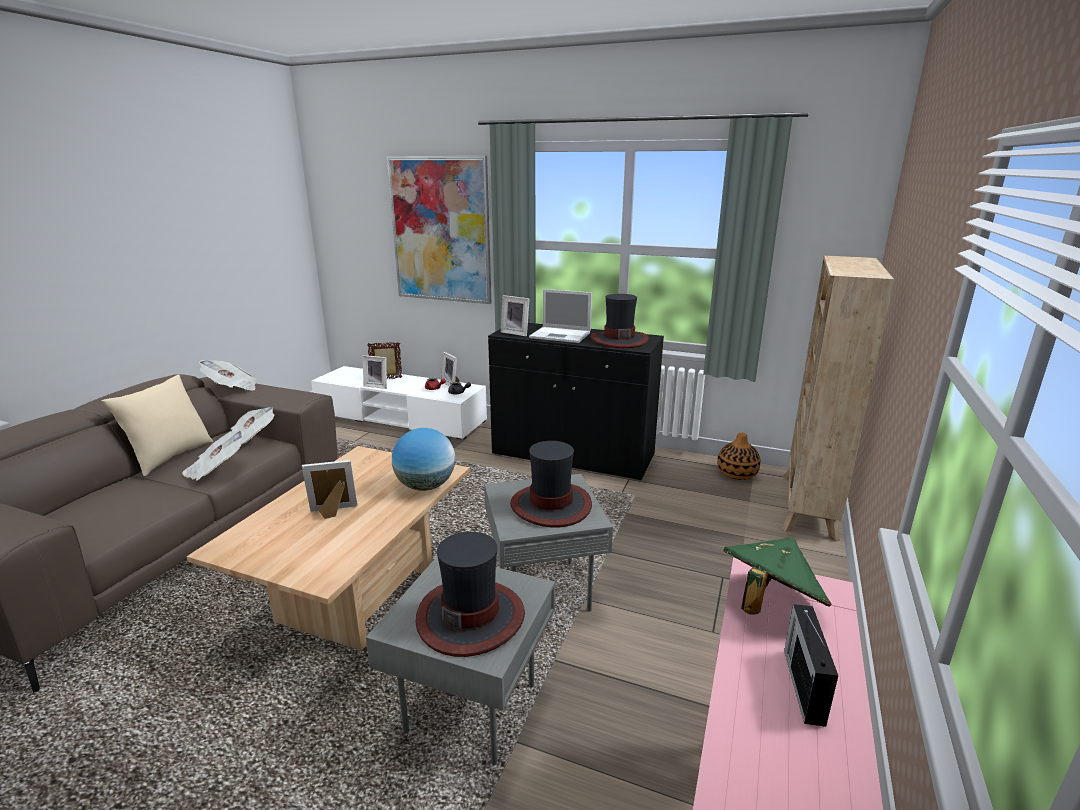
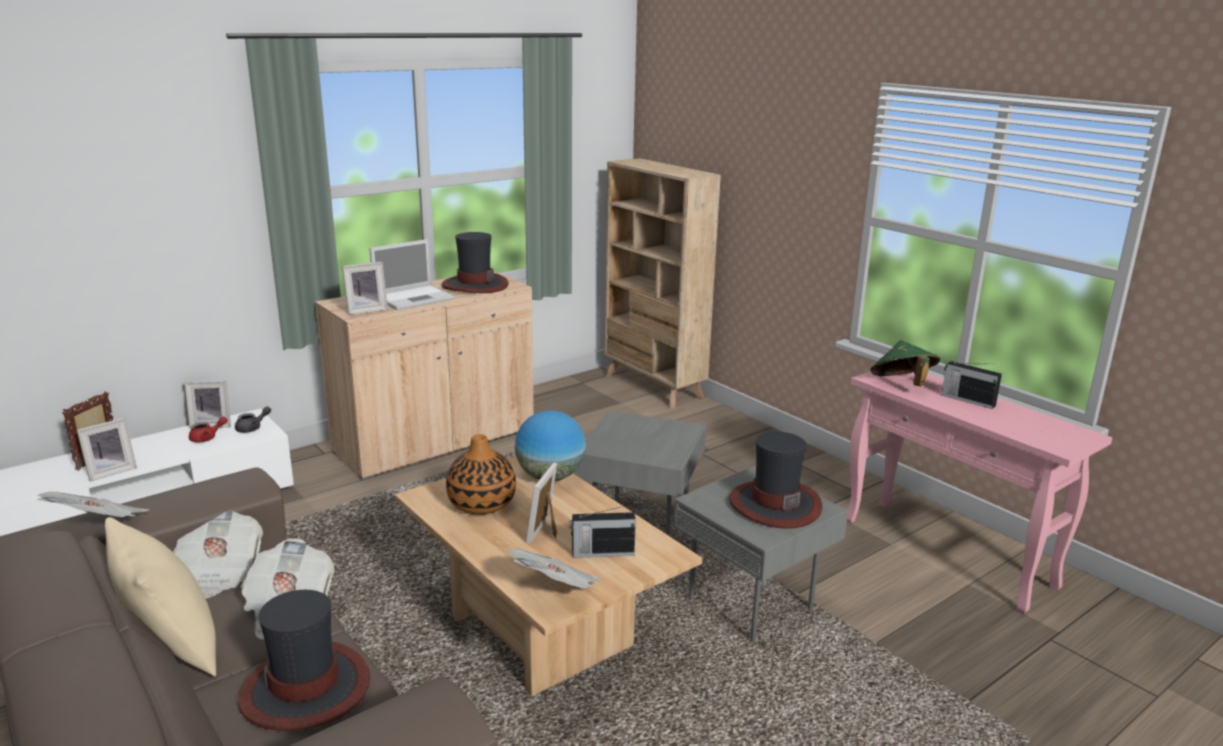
camera: 60 degrees left, 0 degrees up
picture [387,156,491,304] -> none
black cabinet [488,323,664,481] -> beige cabinet [315,271,534,480]
hat [510,441,592,527] -> hat moved to [238,590,370,731]
vase [717,433,761,480] -> vase moved to [446,434,516,515]
none -> newspaper [508,548,601,589]
none -> radio [570,505,636,558]

